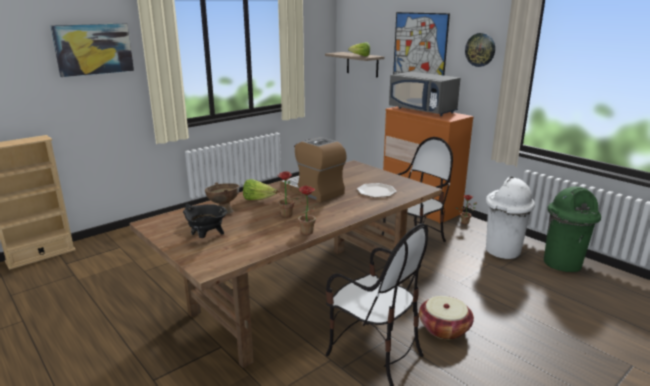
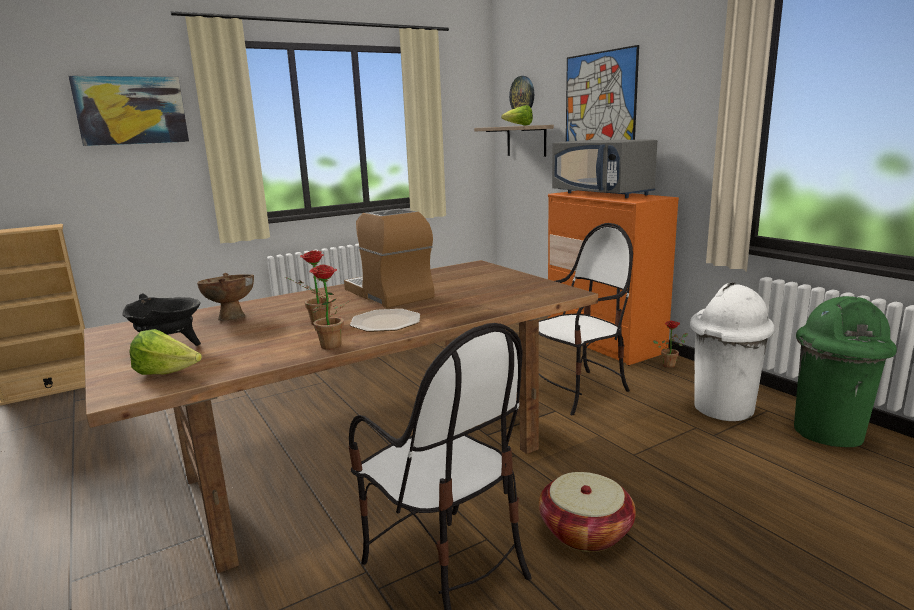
camera: 10 degrees right, 5 degrees down
lettuce [243,179,278,200] -> lettuce moved to [129,329,202,375]
plate [357,183,396,198] -> plate moved to [350,309,420,332]
wall clock [465,33,495,67] -> wall clock moved to [509,76,534,109]

